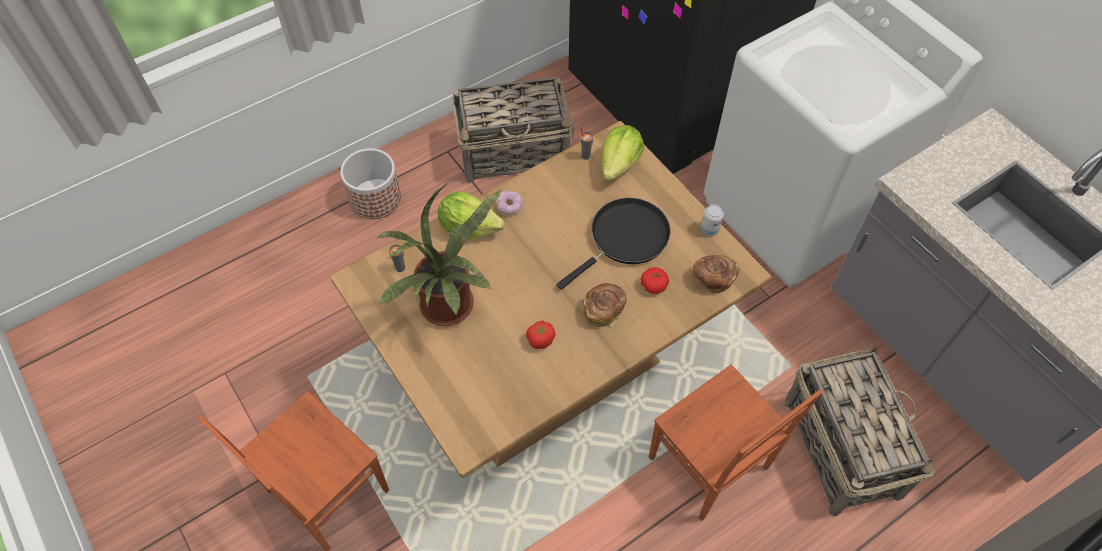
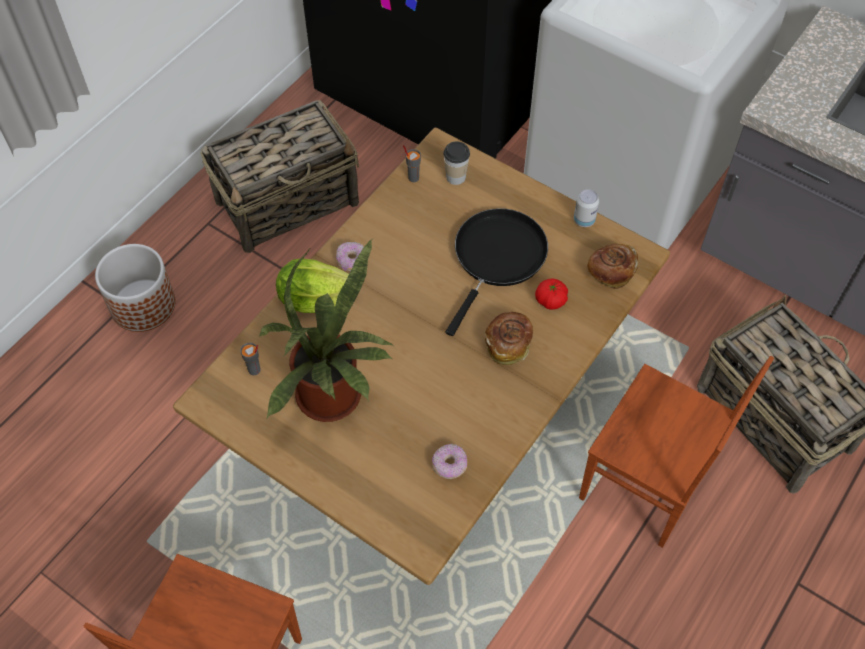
camera: 20 degrees left, 0 degrees up
tomato [526,320,555,349] -> none
lettuce [601,125,644,181] -> cup [443,141,470,185]
none -> donut [432,444,467,479]

